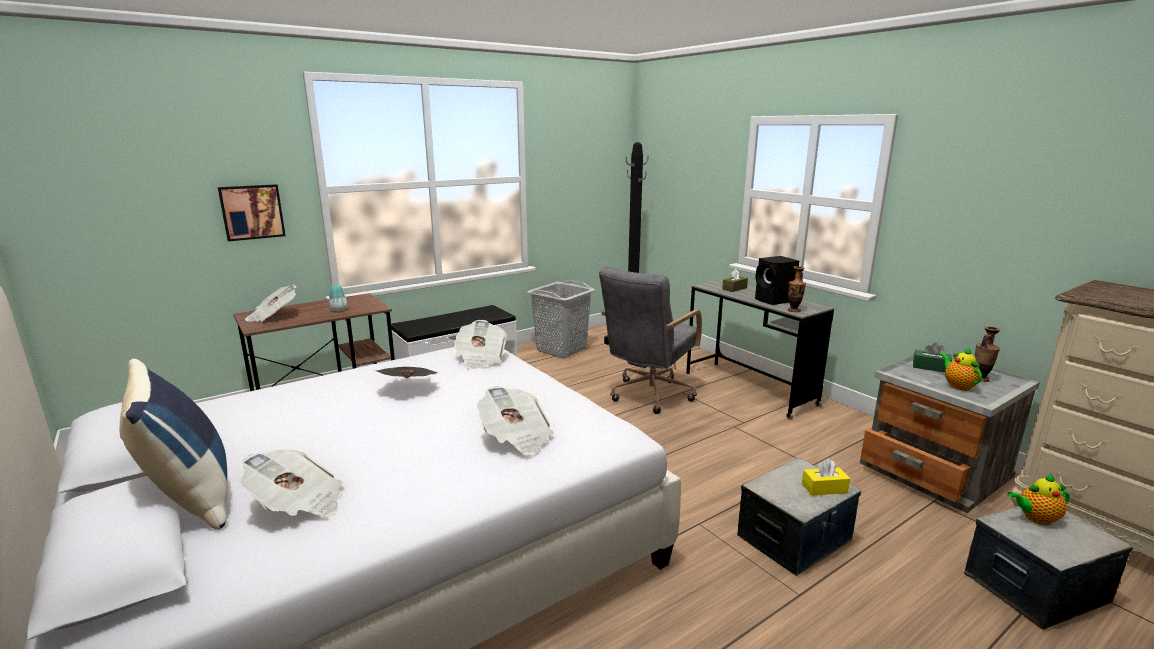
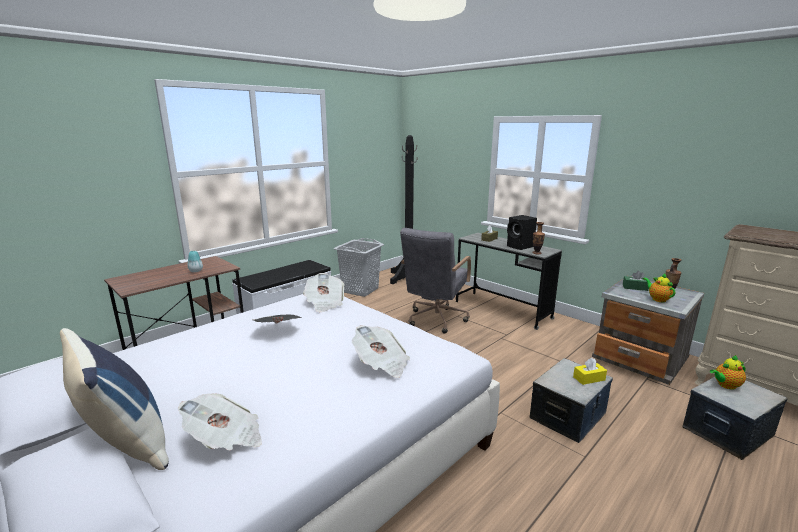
camera: 10 degrees left, 0 degrees up
picture [218,184,286,241] -> none
newspaper [245,285,297,322] -> none

